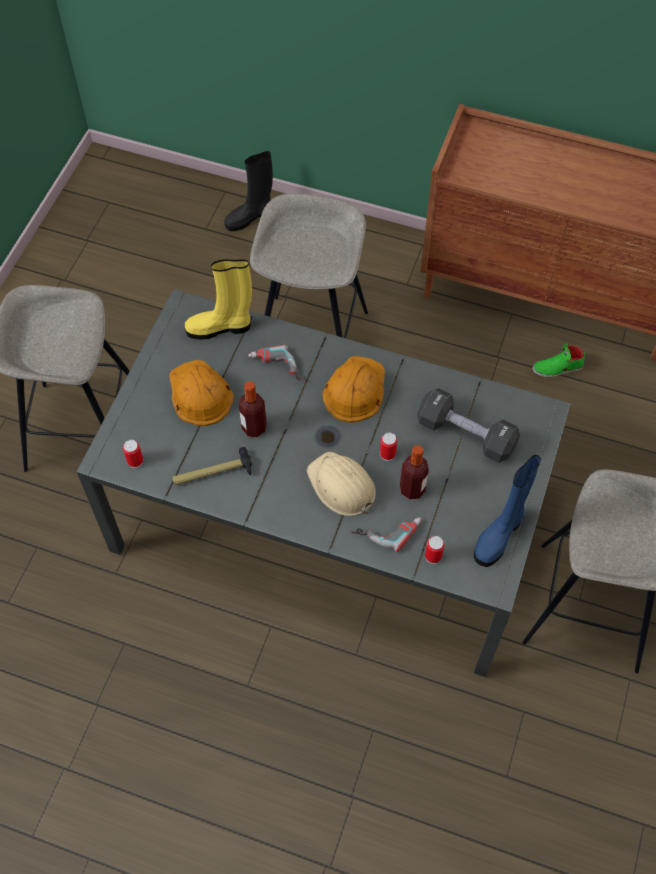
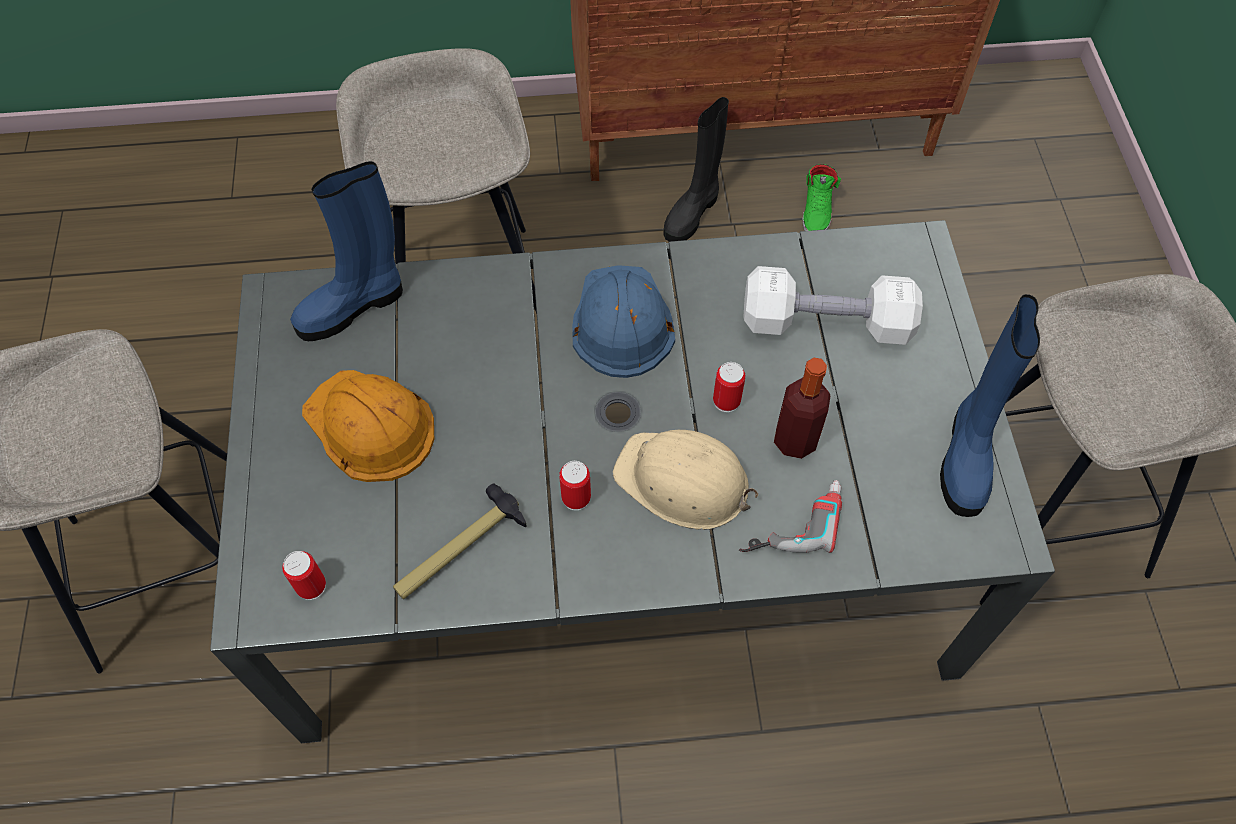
camera: 25 degrees left, 0 degrees up
yellow boot [185,259,252,340] -> blue boot [290,161,403,341]
black boot [224,151,273,231] -> black boot moved to [663,97,729,242]
bottle [239,381,267,437] -> none
power drill [248,345,306,384] -> none
orange hard hat [322,356,385,423] -> blue hard hat [572,265,675,378]
black dumbbell [418,388,520,463] -> white dumbbell [744,266,923,345]
can [425,536,445,564] -> can moved to [559,461,591,511]
green shoe [532,343,585,377] -> green shoe turned 45 degrees counterclockwise [803,164,841,231]

